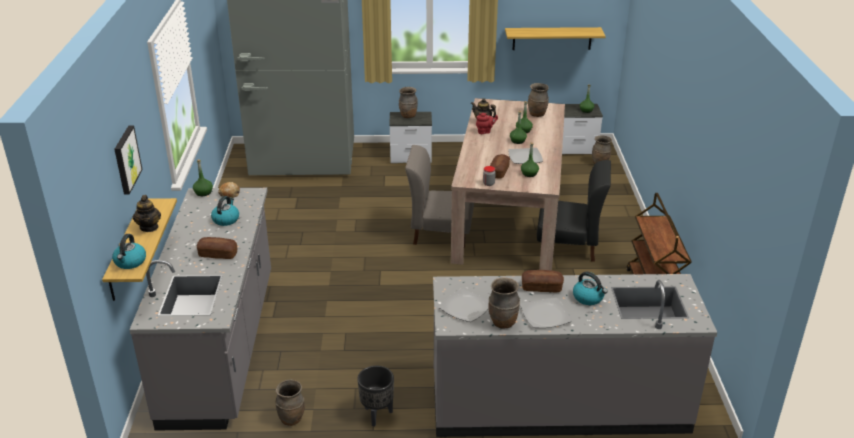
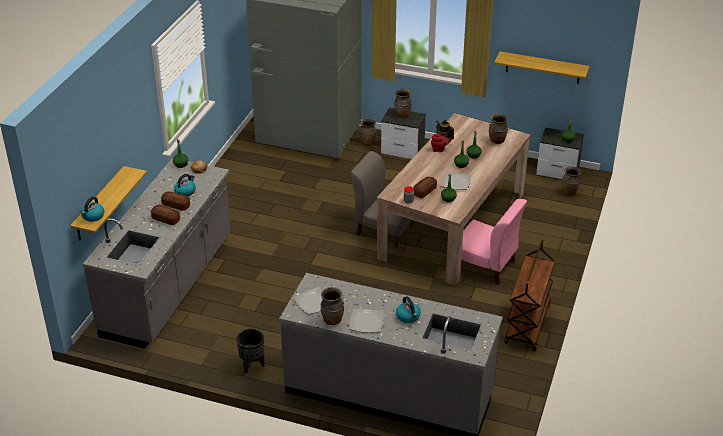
camera: 20 degrees right, 5 degrees up
picture [114,126,143,195] -> none
teapot [133,195,161,232] -> none
brown vase [275,380,305,426] -> brown vase moved to [360,118,376,146]
bread [522,270,564,292] -> bread moved to [161,192,190,211]
black chair [537,160,611,262] -> pink chair [461,199,527,285]

